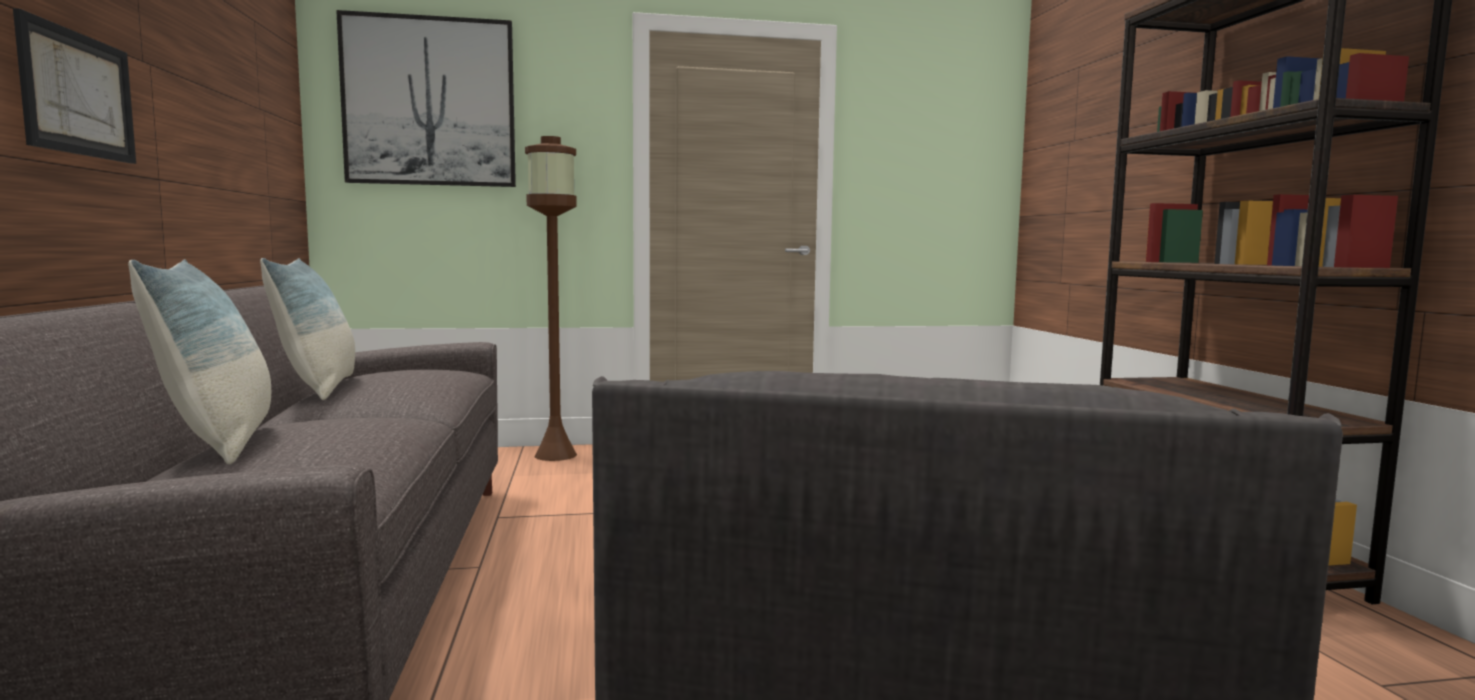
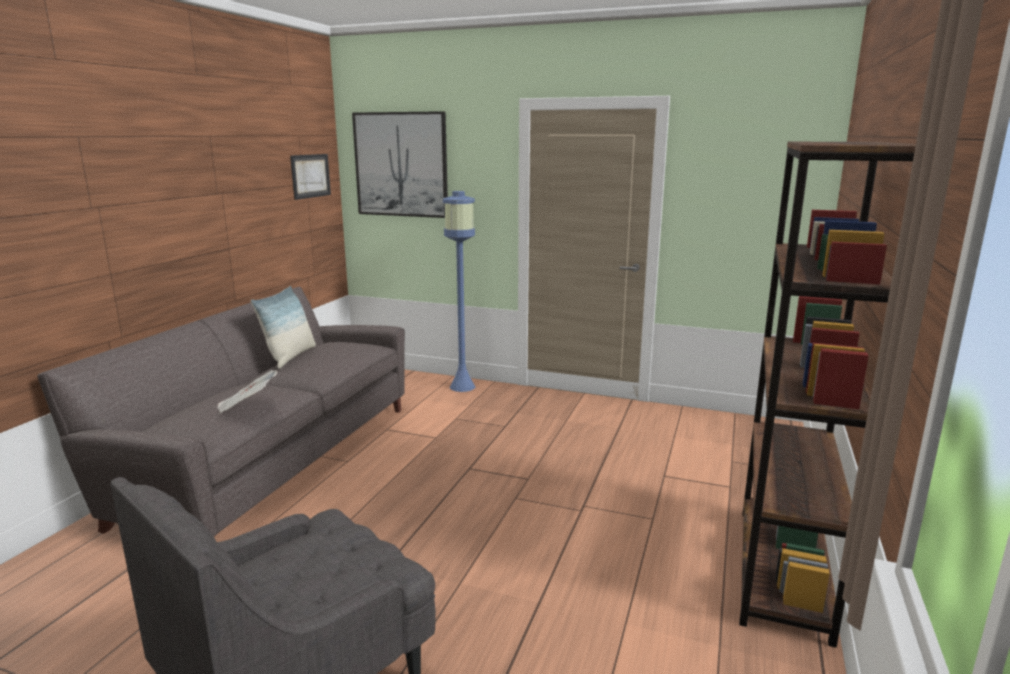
camera: 30 degrees right, 10 degrees up
picture [13,8,136,164] -> picture moved to [290,154,331,200]
pillow [128,259,271,464] -> none
brown floor lamp [525,136,577,461] -> blue floor lamp [443,191,475,392]
none -> newspaper [217,370,277,414]

